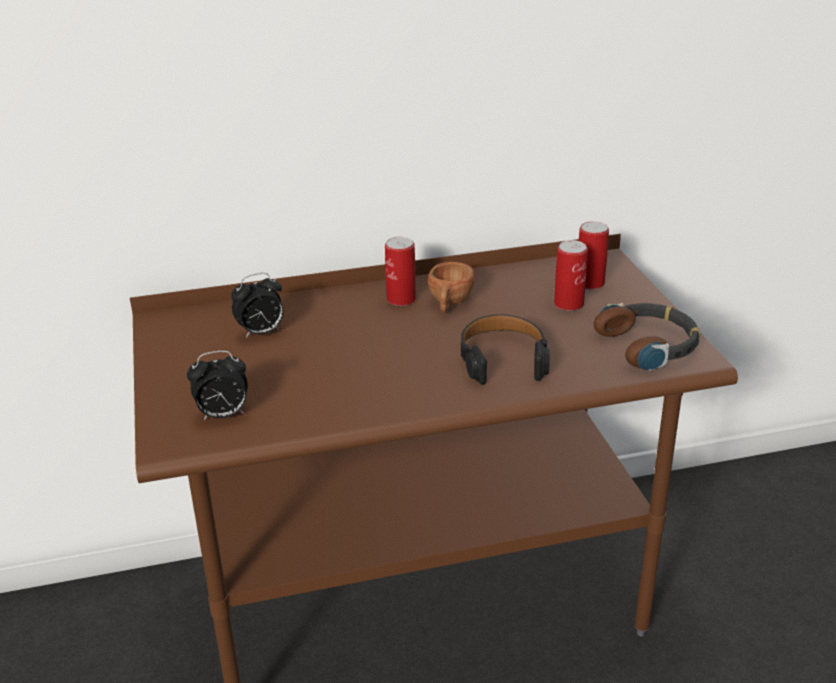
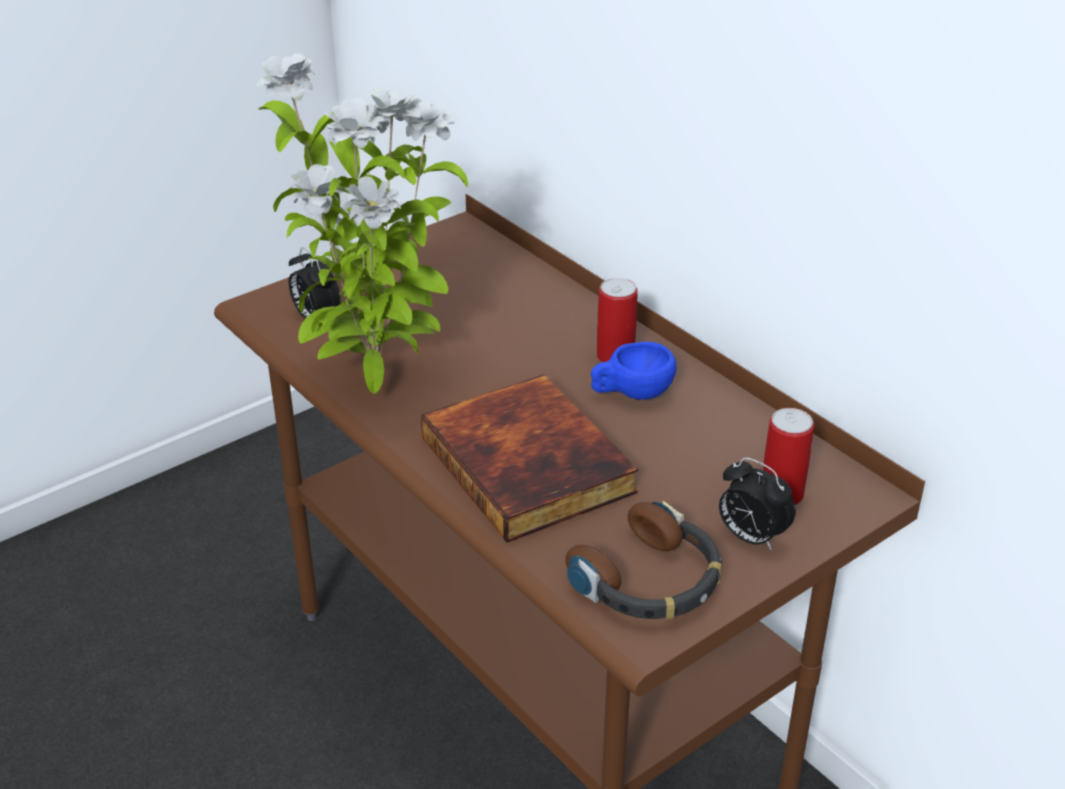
camera: 65 degrees right, 5 degrees up
alarm clock [231,273,284,338] -> alarm clock moved to [719,457,796,551]
brown cup [428,262,475,313] -> blue cup [591,342,677,400]
black headphones [460,314,550,384] -> book [421,374,638,543]
can [554,240,588,311] -> none
none -> potted plant [256,53,468,394]

